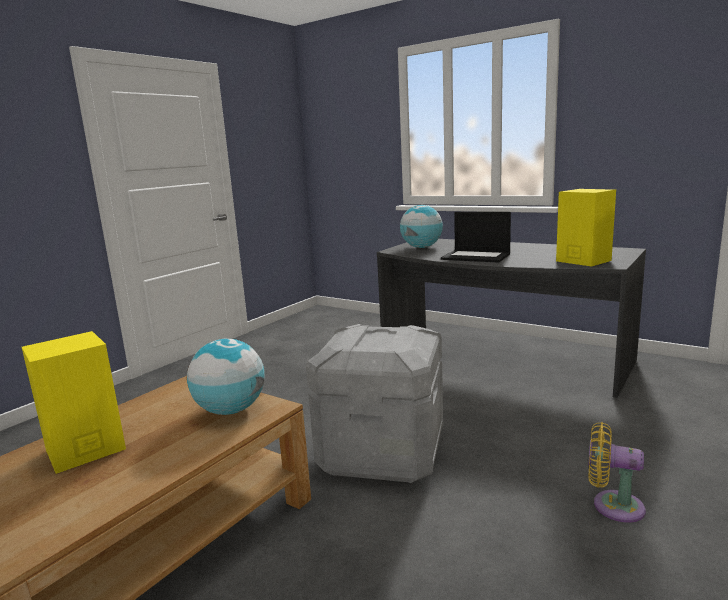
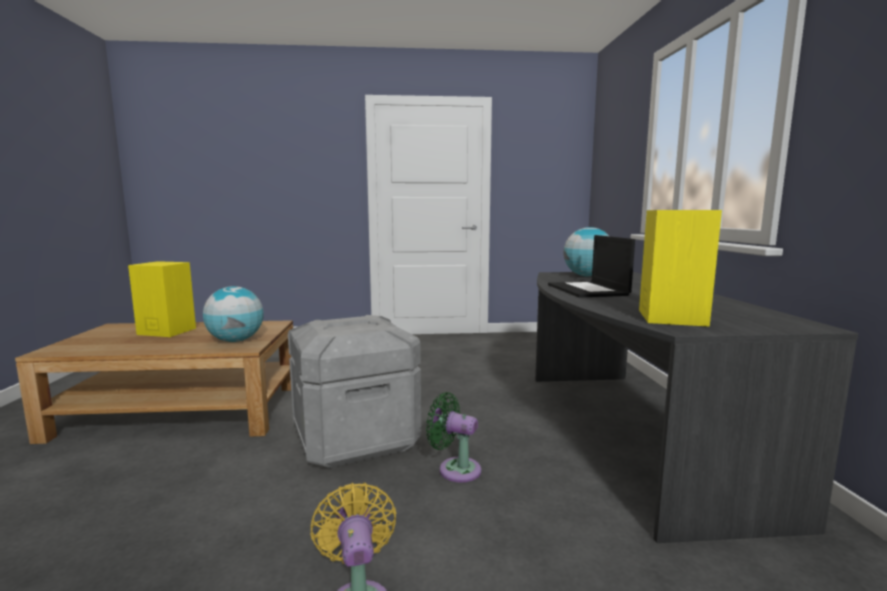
camera: 50 degrees right, 5 degrees down
none -> green fan [426,392,481,483]

